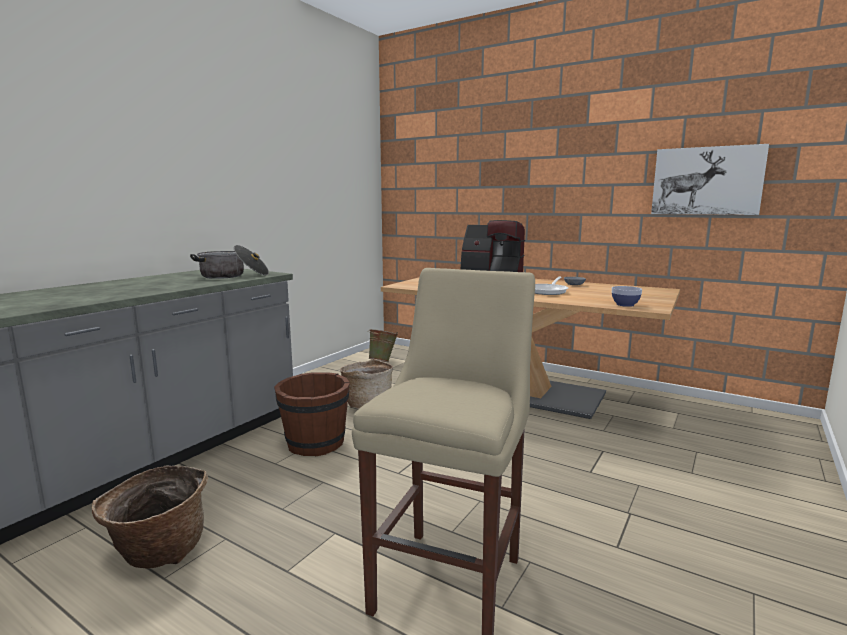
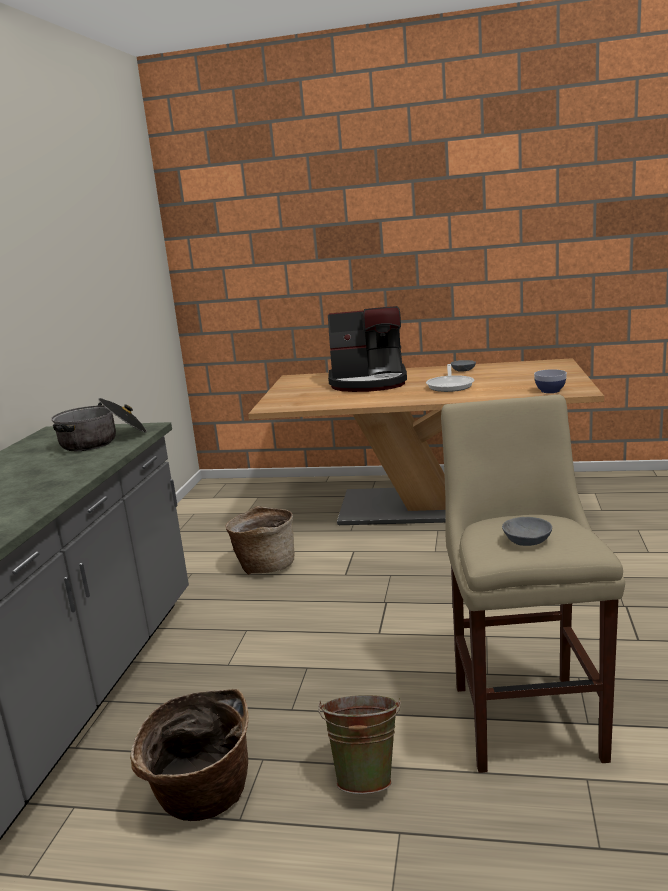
camera: 20 degrees left, 5 degrees up
brown bucket [274,372,350,457] -> none
green bucket [368,329,398,362] -> green bucket moved to [318,695,401,794]
picture [651,144,769,215] -> none
none -> grey bowl [502,517,552,546]

